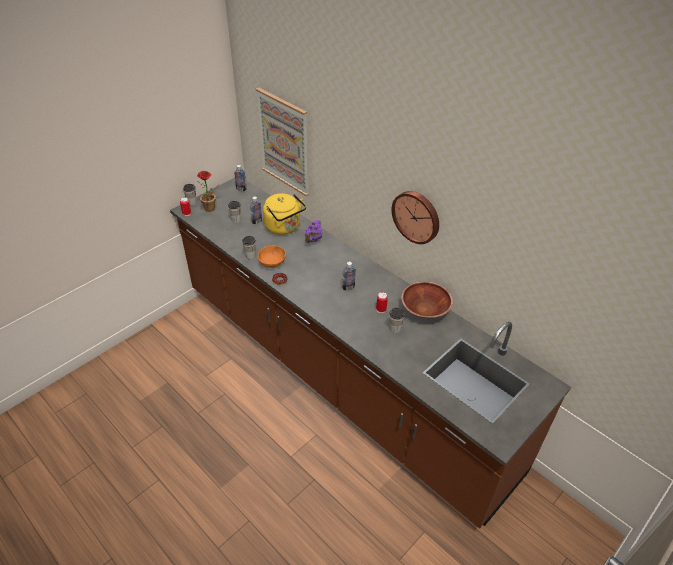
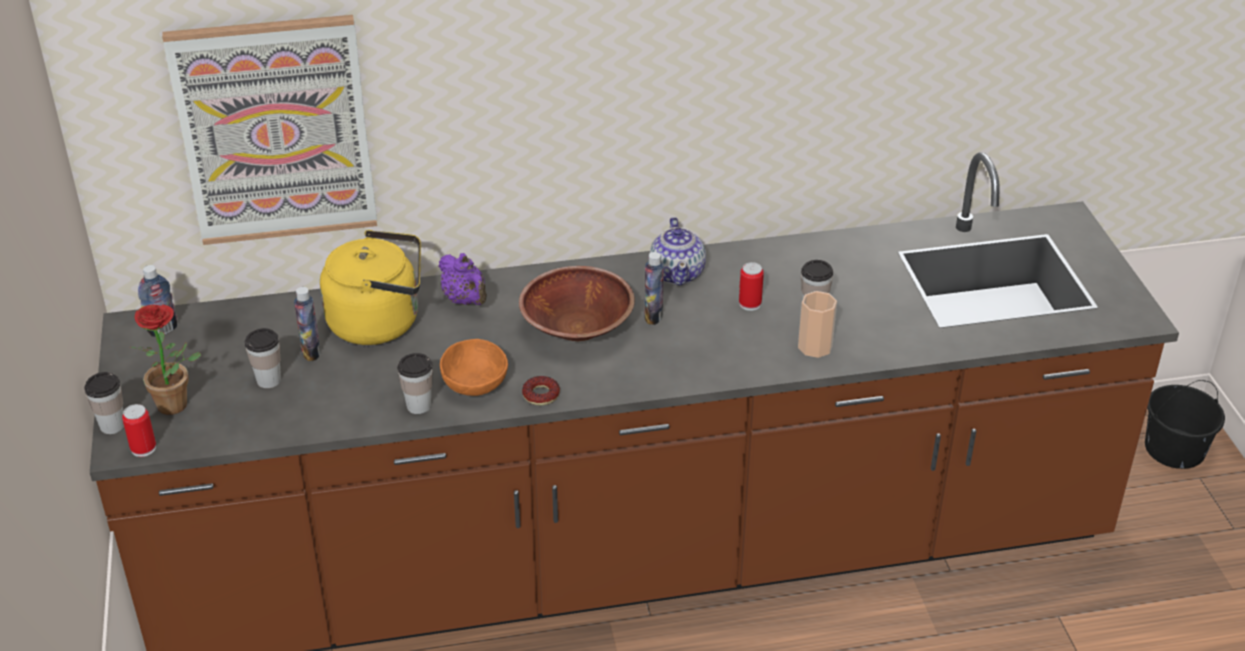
camera: 55 degrees left, 5 degrees down
wall clock [391,191,439,244] -> none
brown bowl [401,281,453,318] -> brown bowl moved to [519,266,635,341]
none -> teapot [650,217,706,286]
none -> cup [798,291,837,358]
none -> black bucket [1145,380,1225,469]

